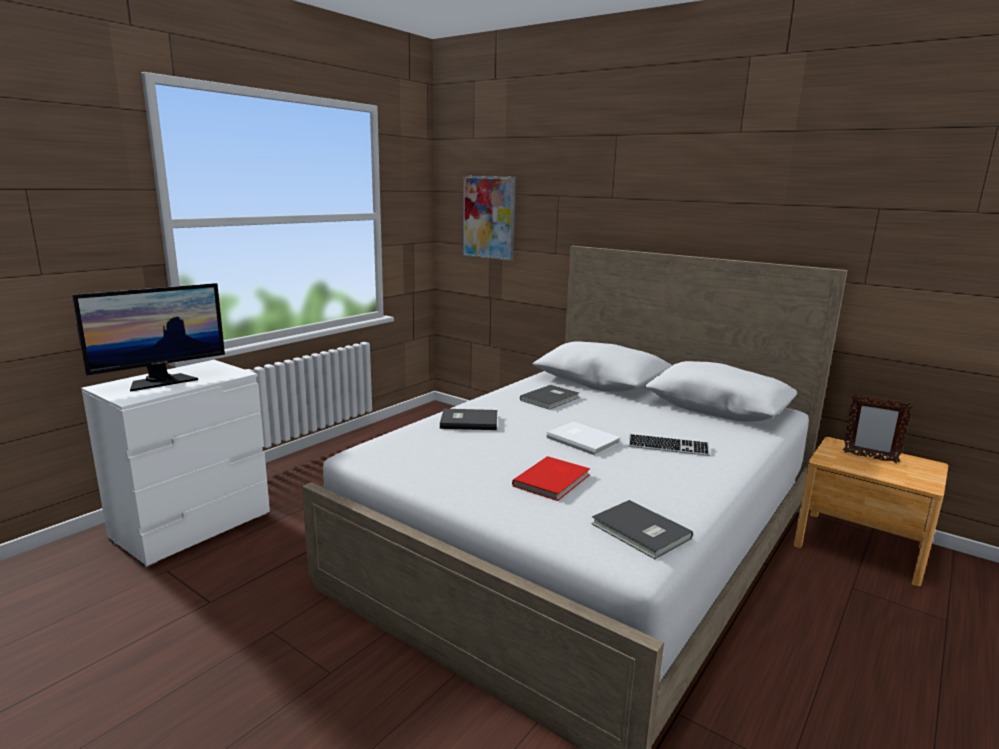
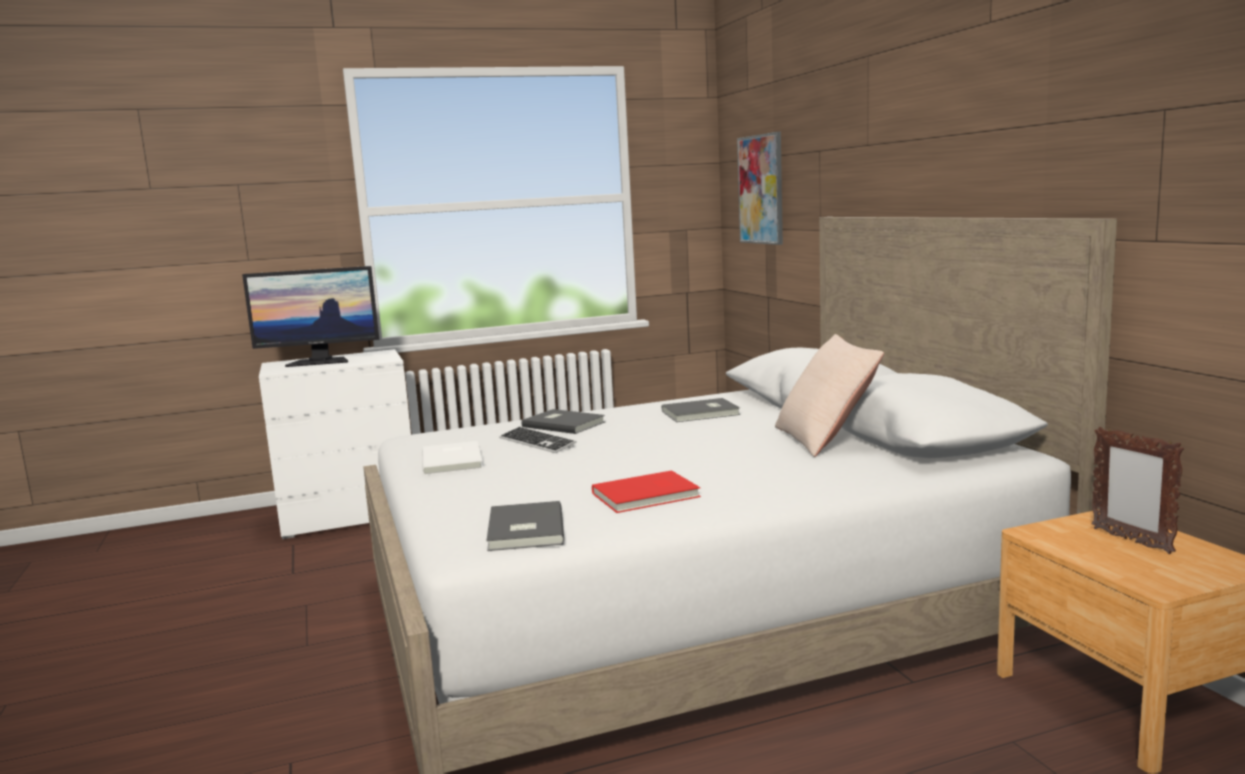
camera: 35 degrees right, 5 degrees down
red book [512,456,590,501] -> red book moved to [592,470,701,513]
white book [546,421,621,456] -> white book moved to [422,441,483,475]
keyboard [629,434,710,456] -> keyboard moved to [499,427,577,453]
none -> beige pillow [775,334,884,457]

